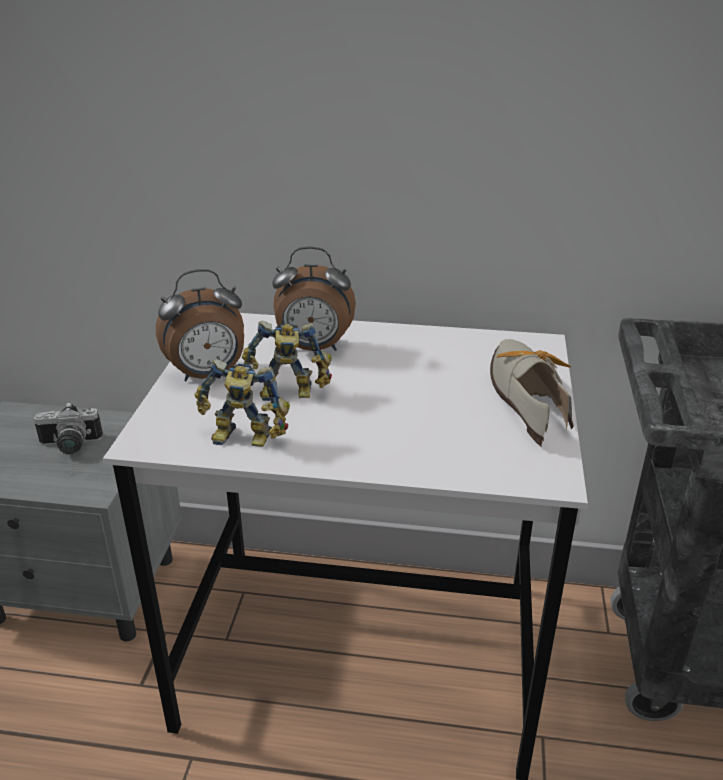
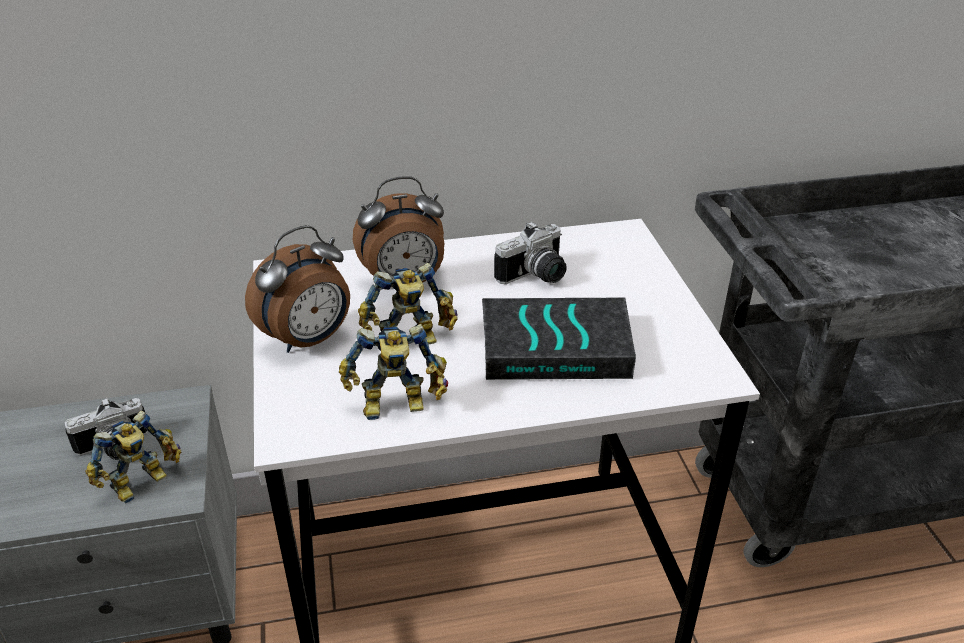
camera: 20 degrees left, 5 degrees up
shoe [490,339,574,447] -> none
none -> toy robot [85,411,181,503]
none -> book [482,298,636,380]
none -> camera [494,221,567,284]

